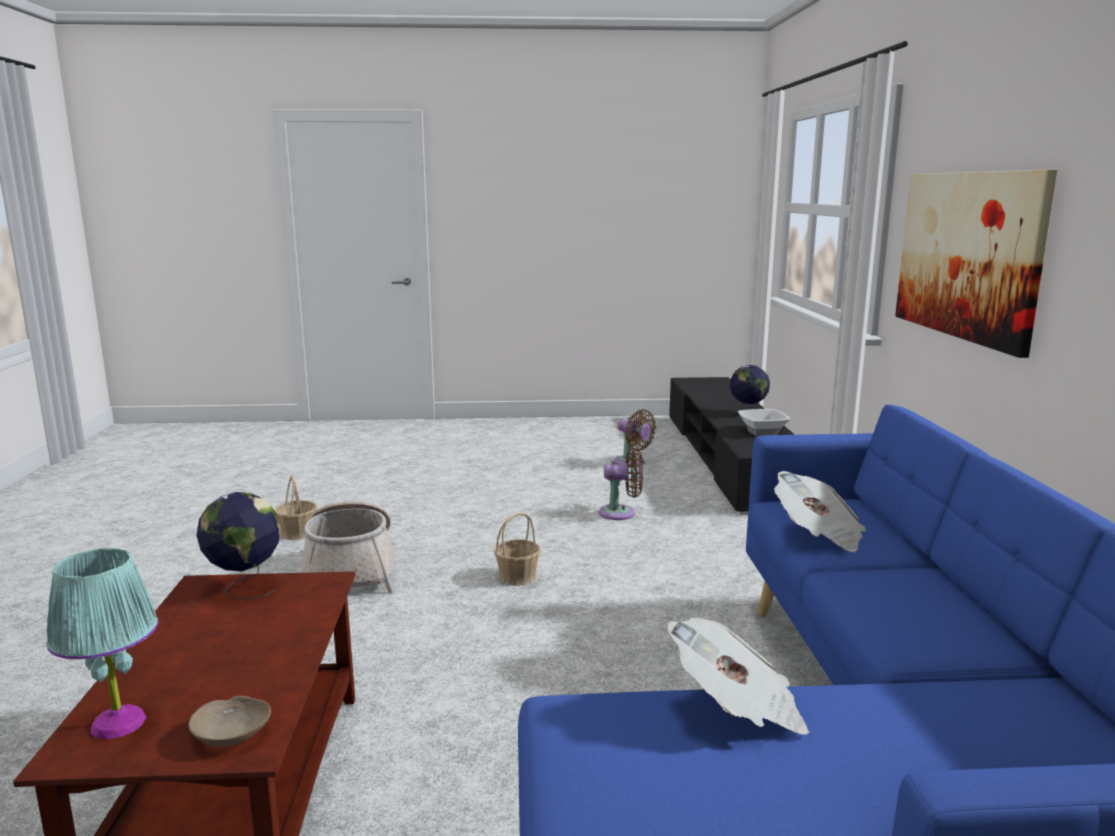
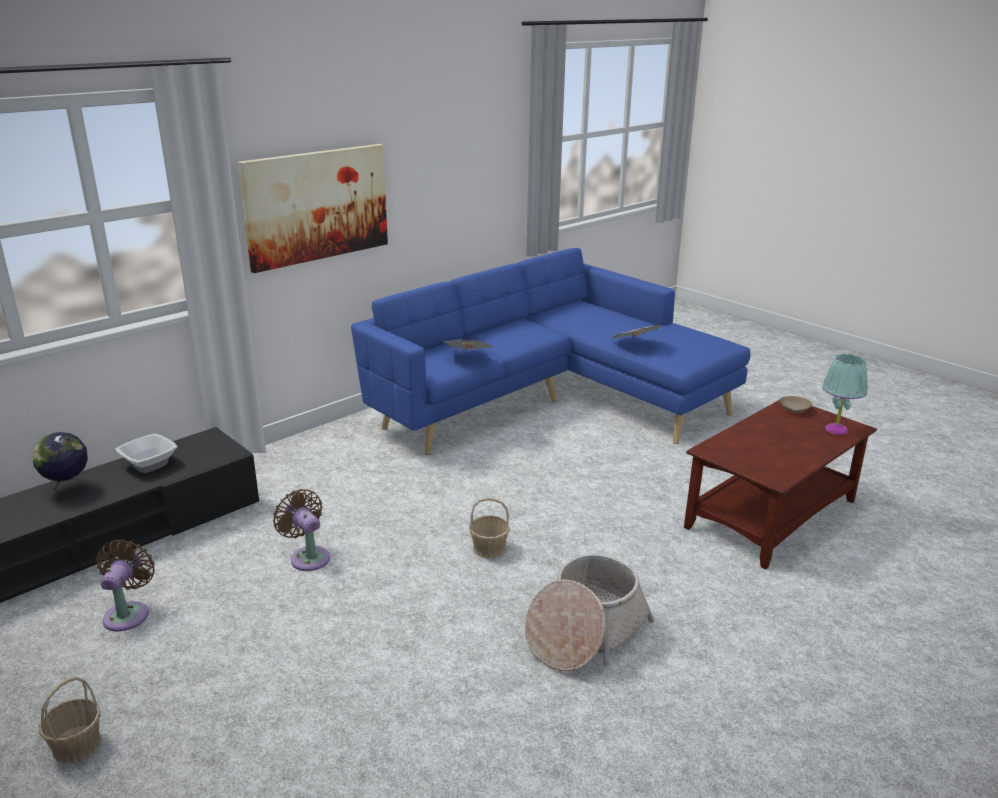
camera: 130 degrees left, 10 degrees up
globe [197,492,281,599] -> none
basket [274,475,317,540] -> basket moved to [39,677,101,764]

